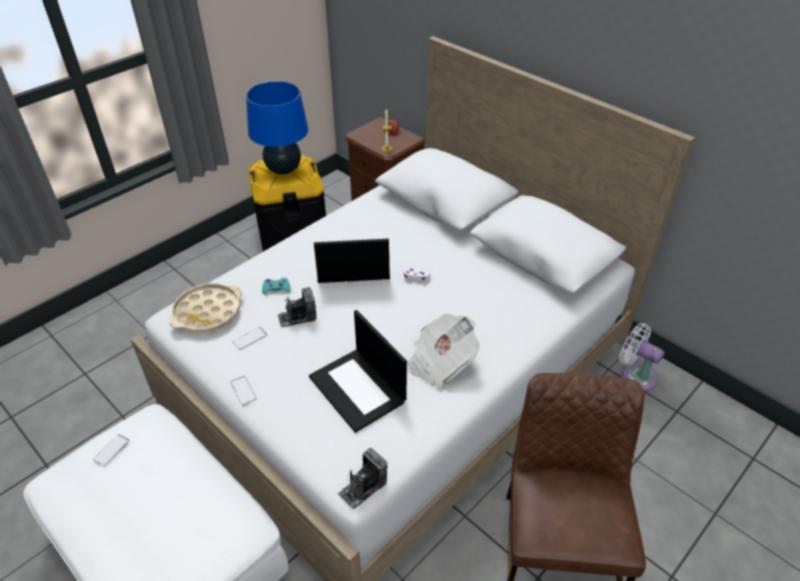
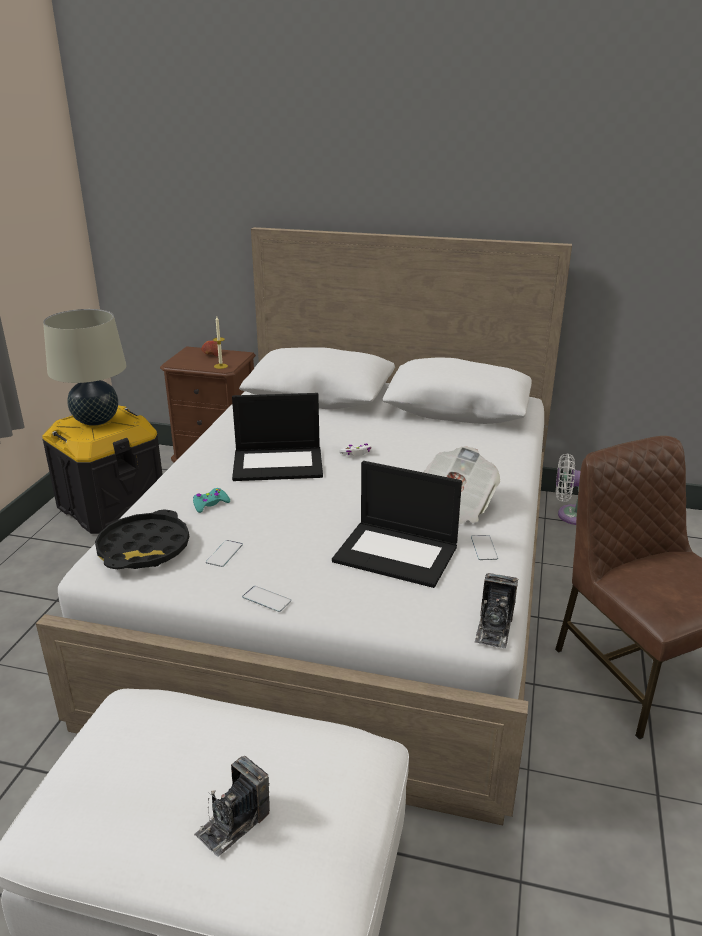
camera: 30 degrees left, 15 degrees down
phone [93,434,129,466] -> phone moved to [471,535,498,560]
beige tray [169,283,242,333] -> black tray [95,510,189,569]
blue table lamp [246,81,308,174] -> beige table lamp [43,309,126,426]
camera [278,287,316,327] -> camera moved to [194,756,270,856]
laptop [314,239,390,283] -> laptop turned 150 degrees counterclockwise [232,393,323,481]

